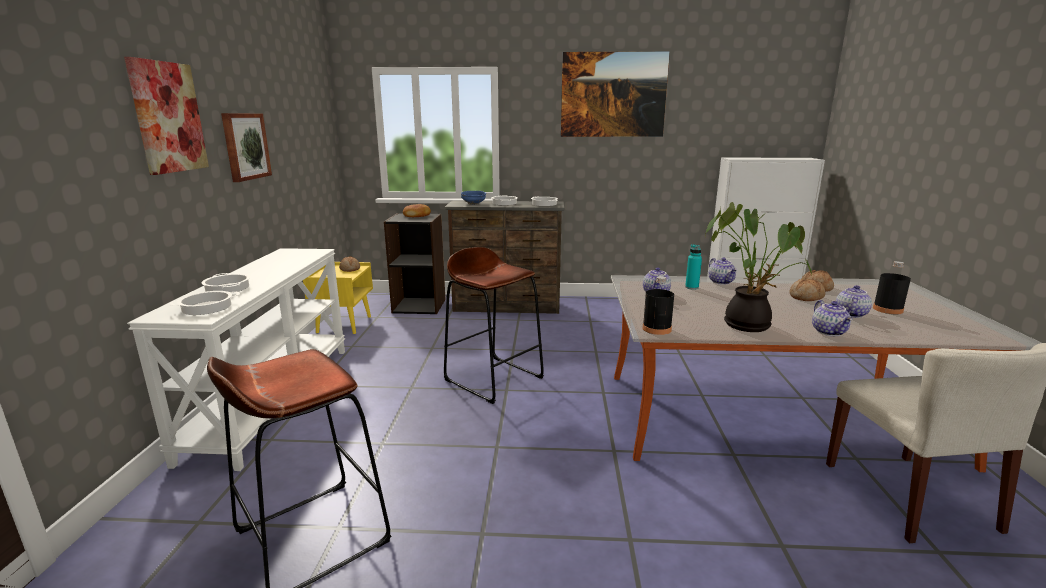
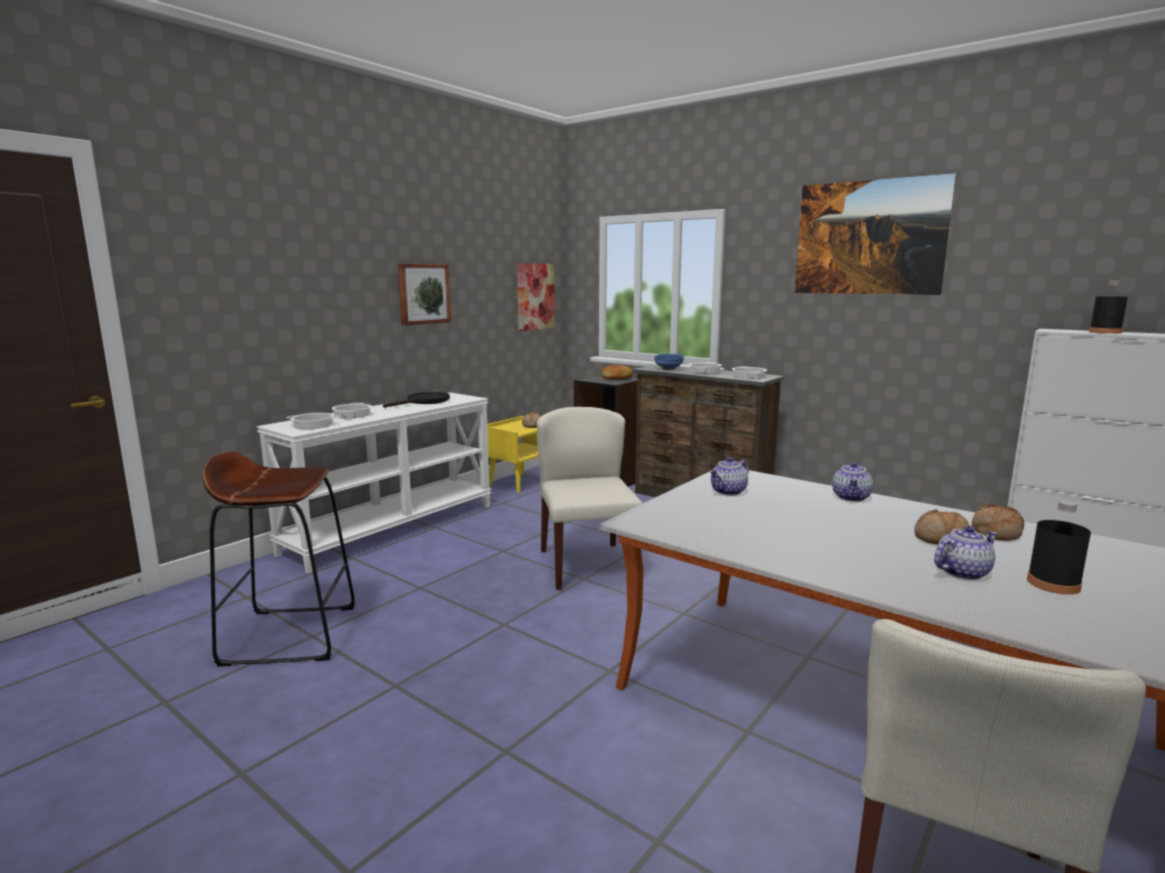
camera: 35 degrees right, 5 degrees down
picture [124,57,209,175] -> picture moved to [517,263,555,331]
brown stool [444,247,544,404] -> beige chair [537,407,643,590]
black bottle [643,276,674,335] -> black bottle moved to [1089,281,1128,334]
turquoise bottle [685,244,702,290] -> none
potted plant [705,202,812,332] -> none
teapot [812,300,853,336] -> none
none -> black frying pan [383,392,450,408]

